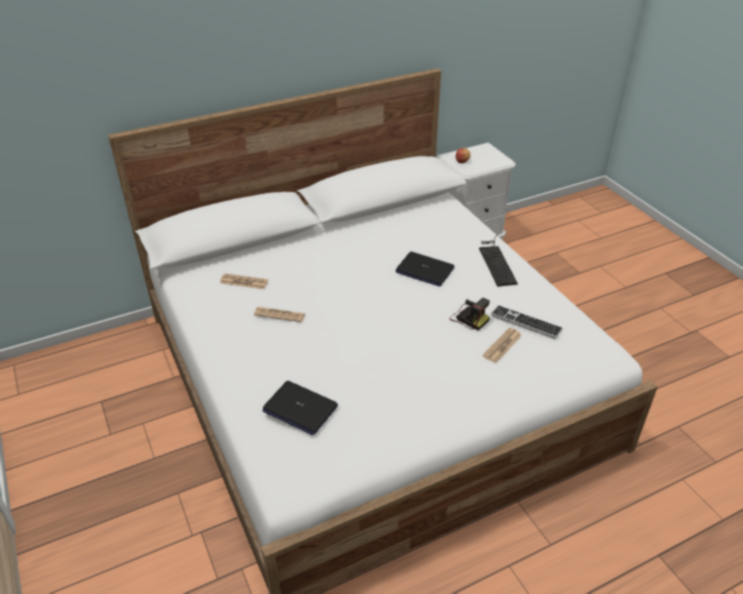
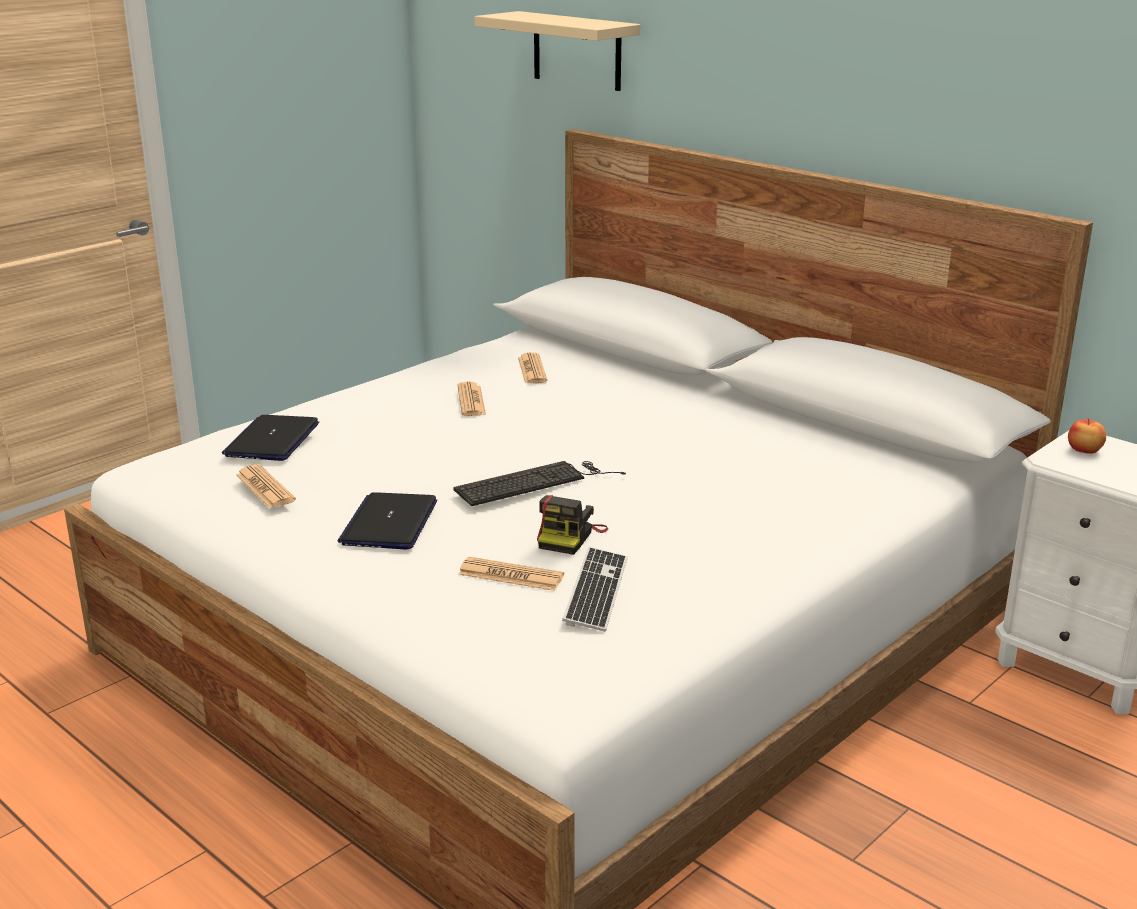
camera: 70 degrees right, 15 degrees down
laptop [395,252,454,286] -> laptop moved to [338,492,437,550]
keyboard [479,235,518,287] -> keyboard moved to [454,461,626,506]
none -> newspaper [236,465,296,508]
none -> beige shelf [475,11,641,91]

